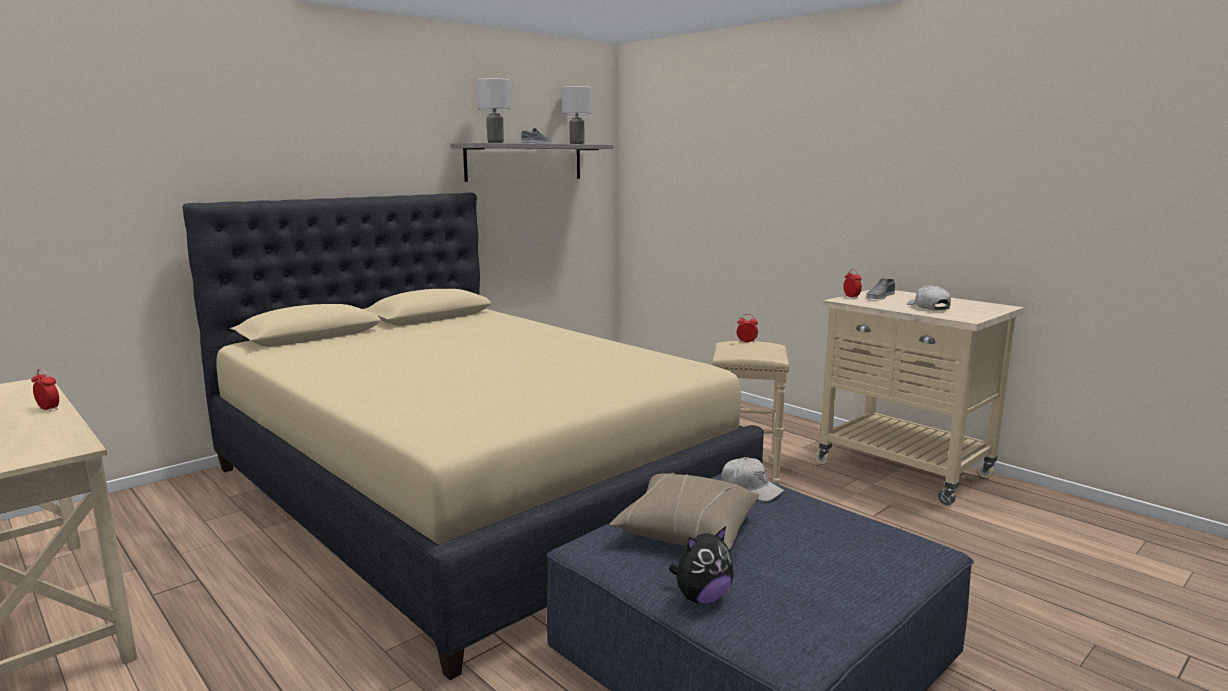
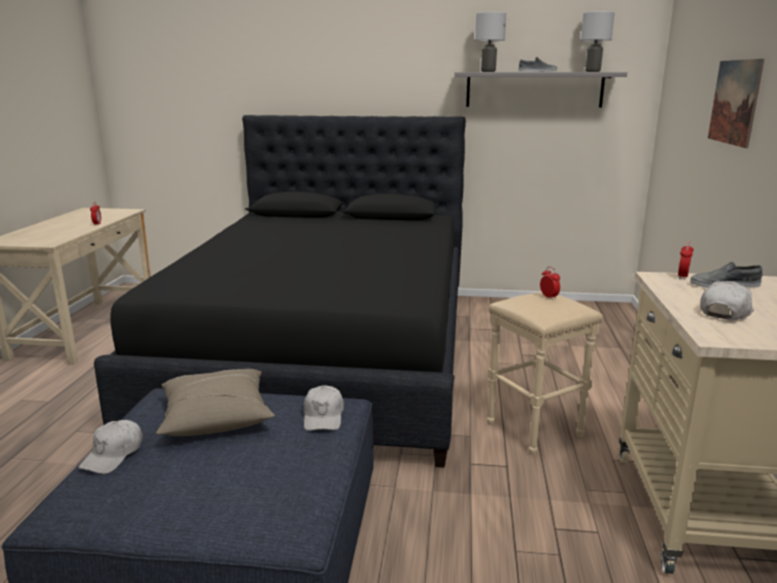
camera: 50 degrees right, 5 degrees up
beige bed [182,193,764,680] -> black bed [94,115,466,468]
plush toy [669,526,734,604] -> white cap [78,420,143,474]
none -> picture [708,59,764,148]

